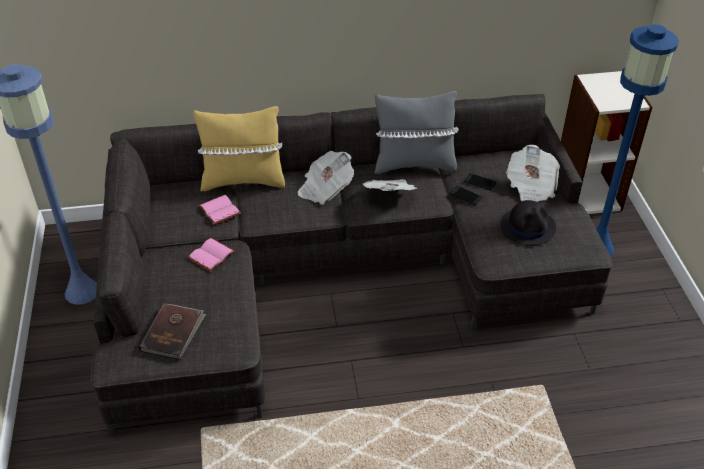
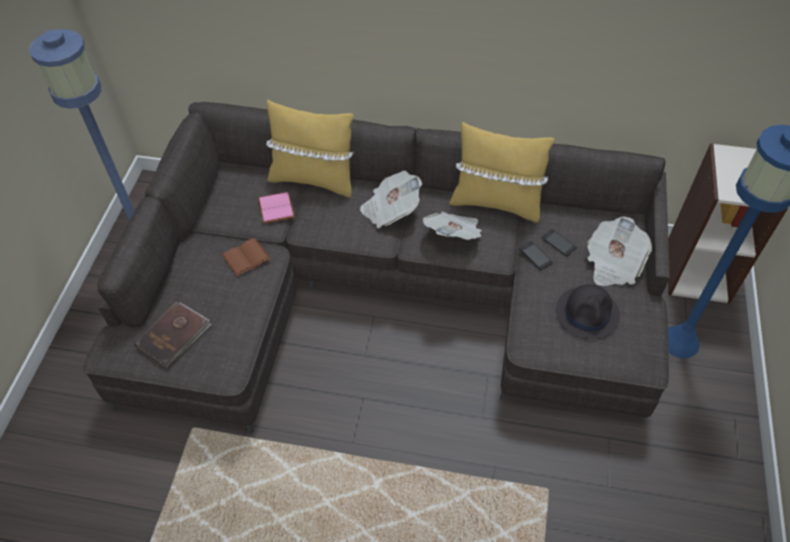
camera: 20 degrees right, 10 degrees up
pink book [188,238,235,272] -> brown book [222,238,270,277]
grey pillow [375,91,459,174] -> yellow pillow [449,122,554,223]

